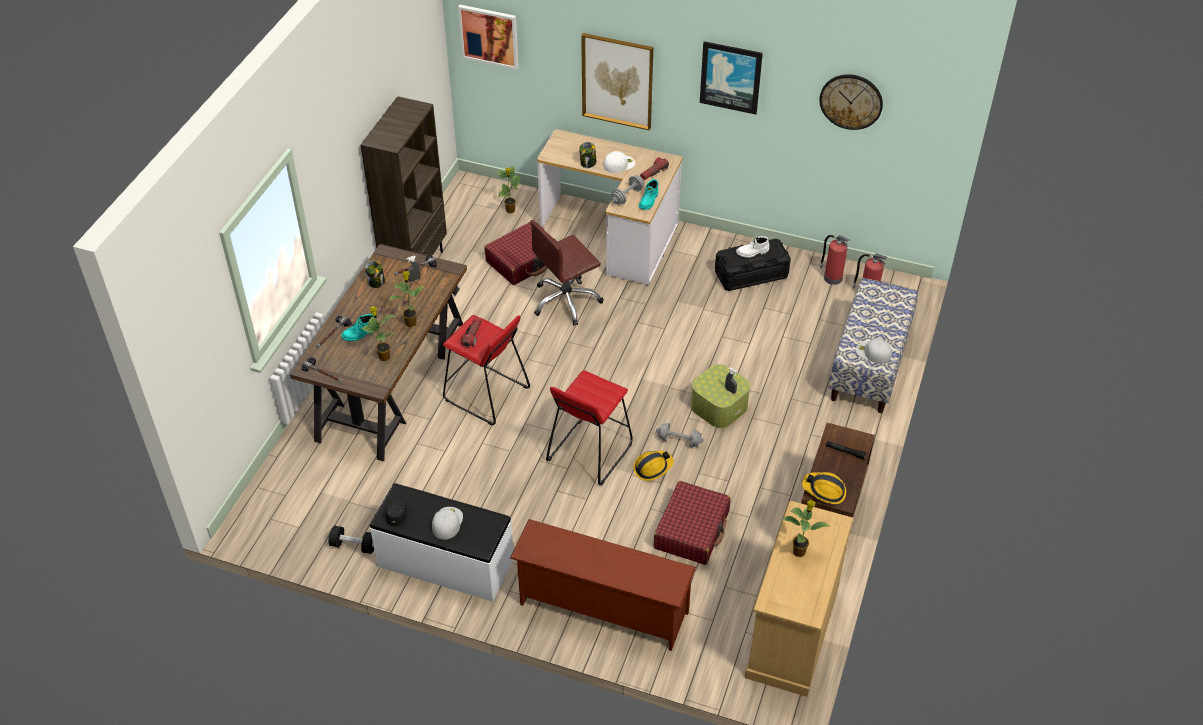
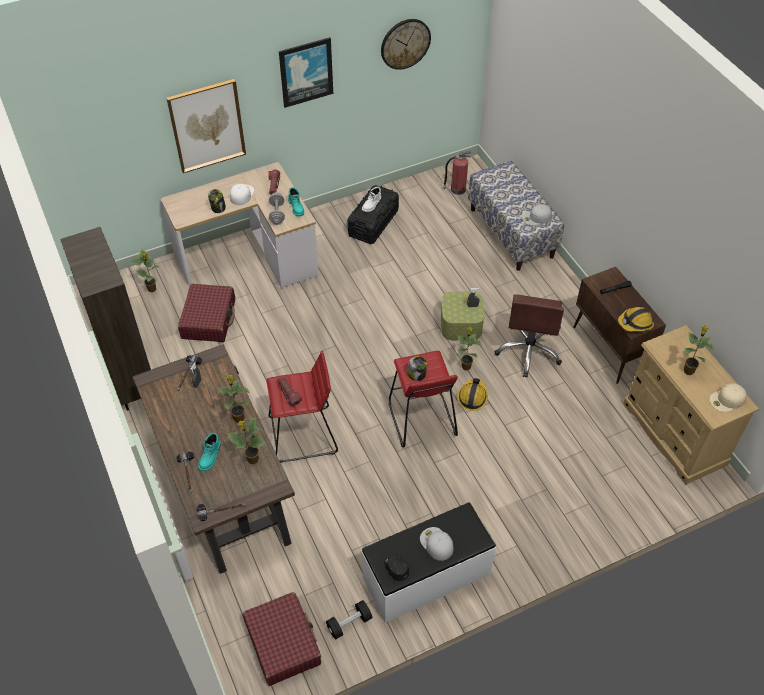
camera: 45 degrees left, 5 degrees up
jar [365,260,385,288] -> jar moved to [407,356,427,381]
picture [458,5,519,70] -> none
brown shoe rack [510,519,696,651] -> none
brown office chair [530,220,603,326] -> brown office chair moved to [494,294,564,377]
red suitcase [654,481,731,565] -> red suitcase moved to [243,592,321,686]
grey dumbbell [656,423,704,448] -> potted plant [457,327,482,370]
fire extinguisher [819,235,850,285] -> none
none -> beige cap [710,383,747,412]

